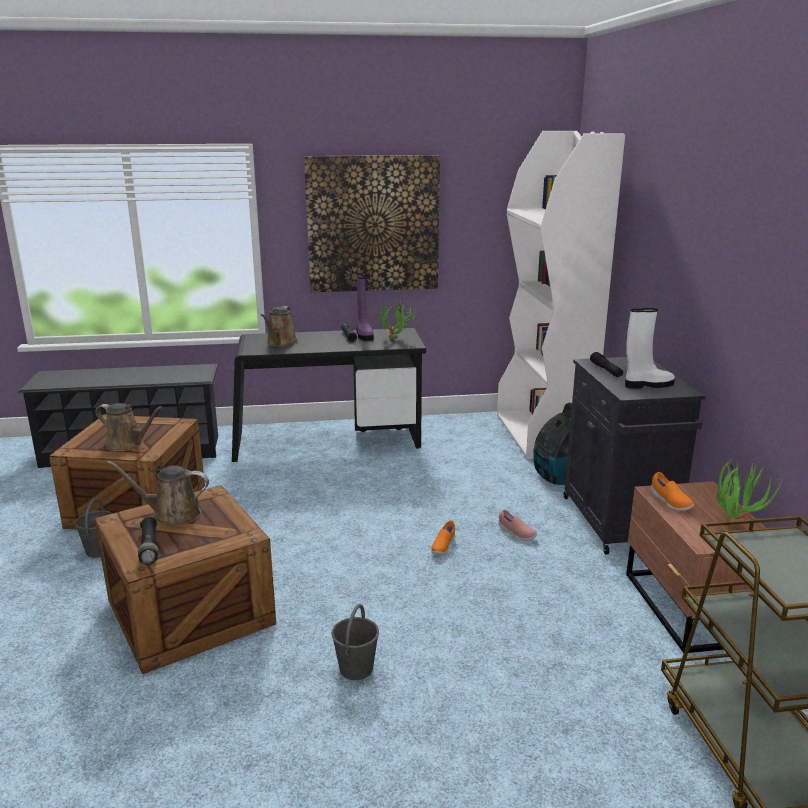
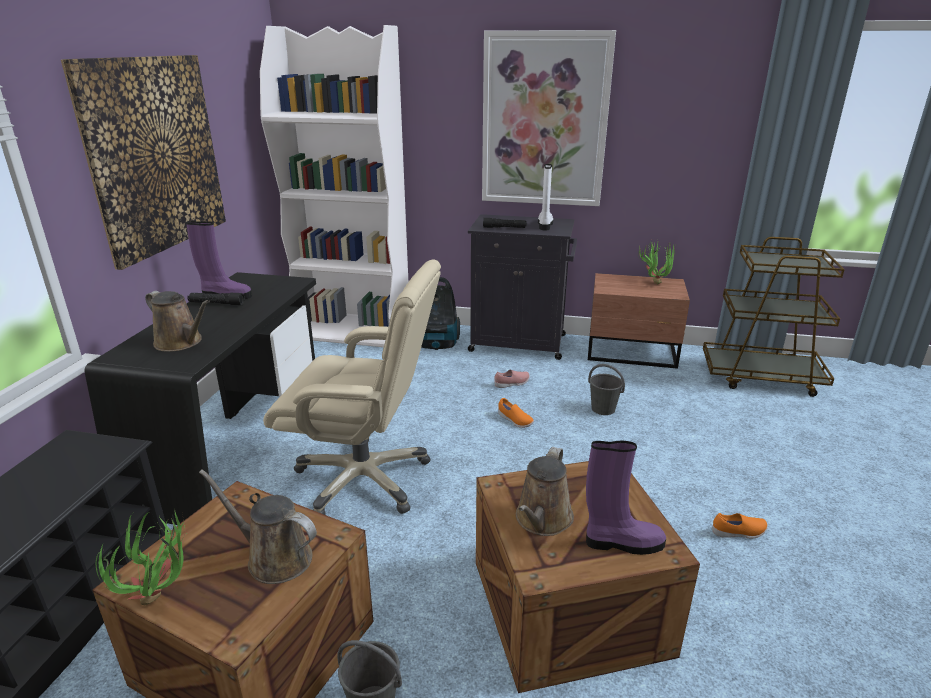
camera: 70 degrees left, 5 degrees up
brown watering can [95,403,163,451] -> brown watering can turned 105 degrees counterclockwise [199,469,317,584]
black flashlight [138,517,158,565] -> purple boot [586,441,666,555]
grey bucket [332,604,379,680] -> grey bucket moved to [588,364,625,415]
potted plant [380,298,416,339] -> potted plant moved to [96,509,187,605]
orange shoe [651,472,695,511] -> orange shoe moved to [712,513,768,539]
none -> beige office chair [263,259,441,515]
none -> picture [482,30,616,206]

